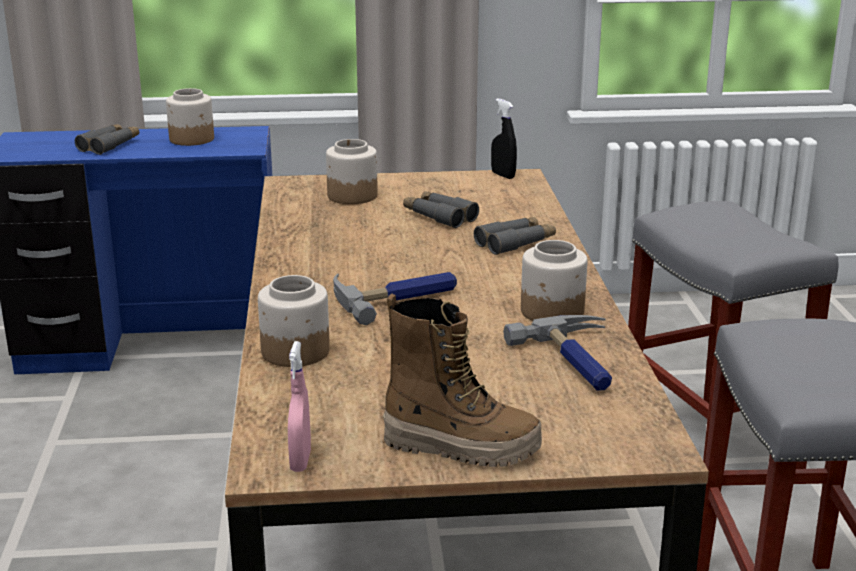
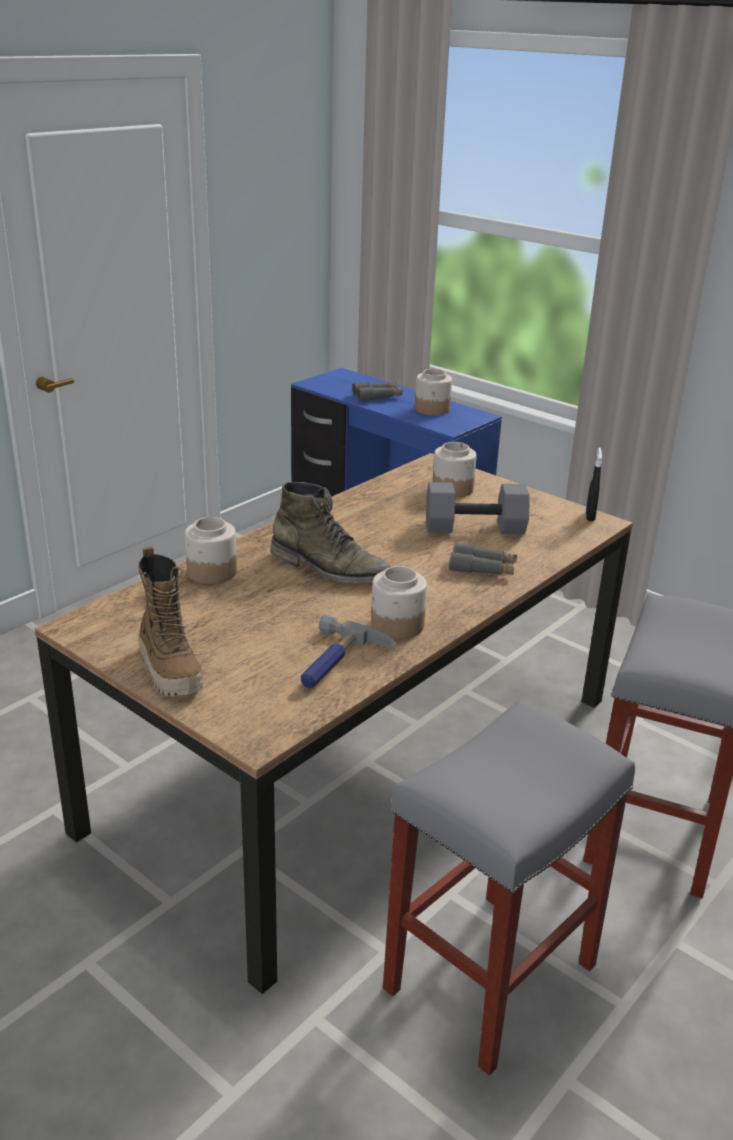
camera: 45 degrees right, 5 degrees up
pink spray bottle [288,341,311,472] -> none
hammer [333,272,457,325] -> green boot [270,482,390,583]
grey binoculars [403,191,479,228] -> grey dumbbell [426,482,530,534]

